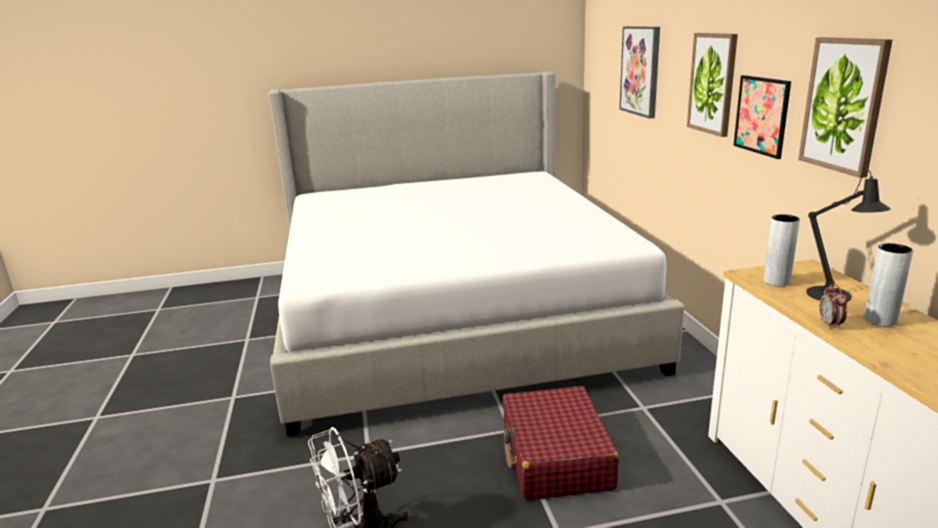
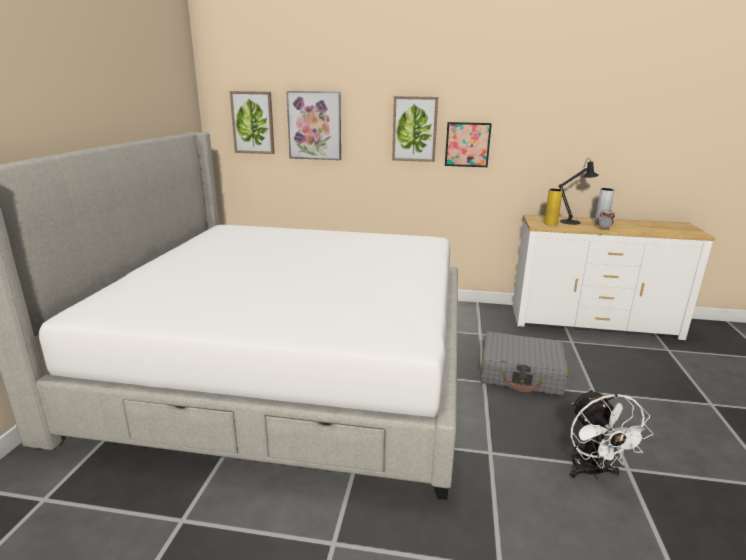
camera: 70 degrees left, 0 degrees up
red suitcase [502,386,619,500] -> grey suitcase [481,331,568,396]
grey vase [763,214,800,286] -> yellow vase [544,189,563,226]
picture [798,37,892,178] -> picture moved to [230,91,275,154]

